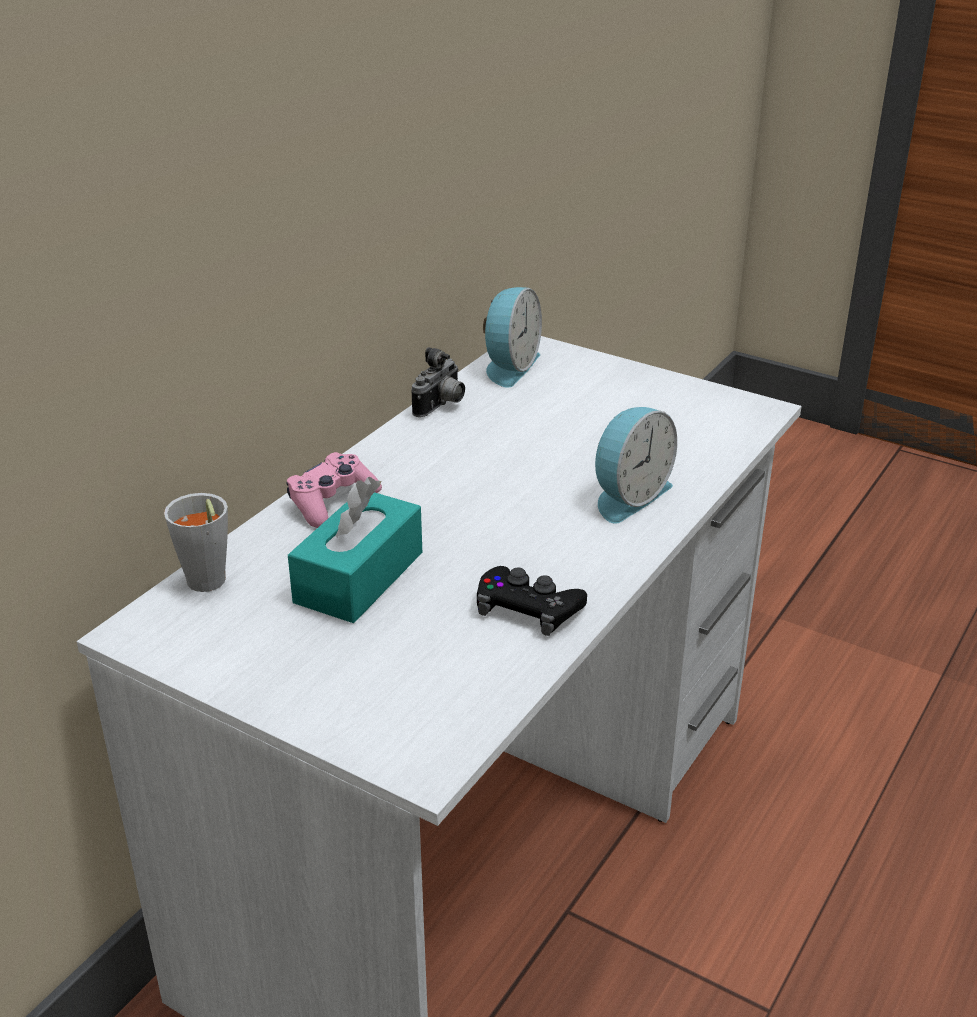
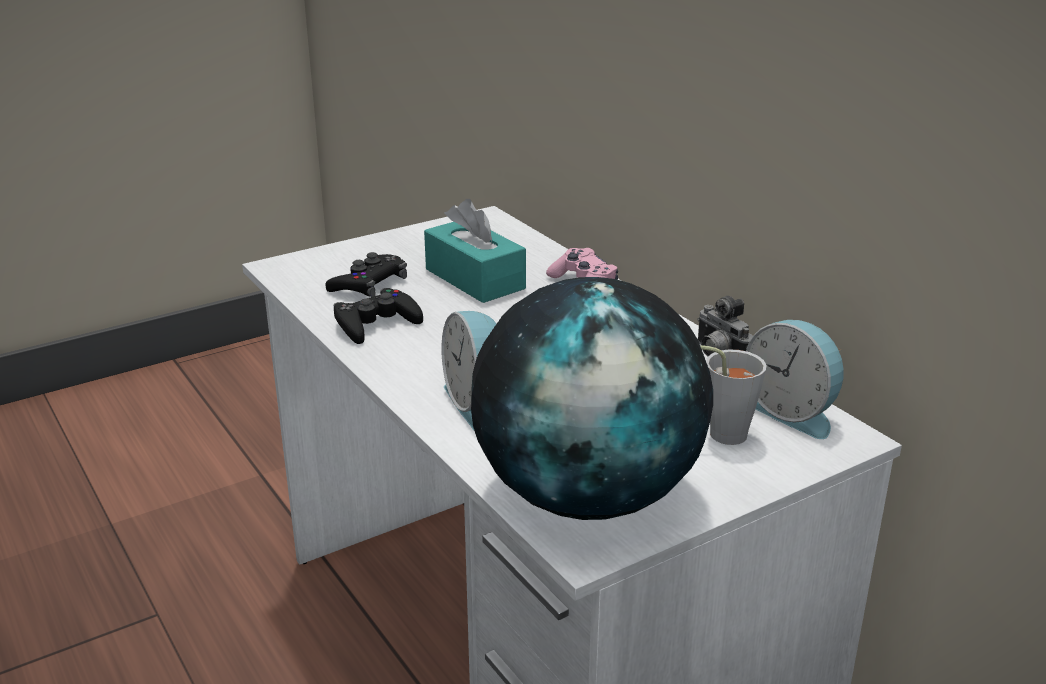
camera: 115 degrees right, 5 degrees down
grey cup [164,493,228,592] -> grey cup moved to [700,345,767,445]
none -> black game controller [326,252,407,297]
none -> globe [471,277,713,520]

